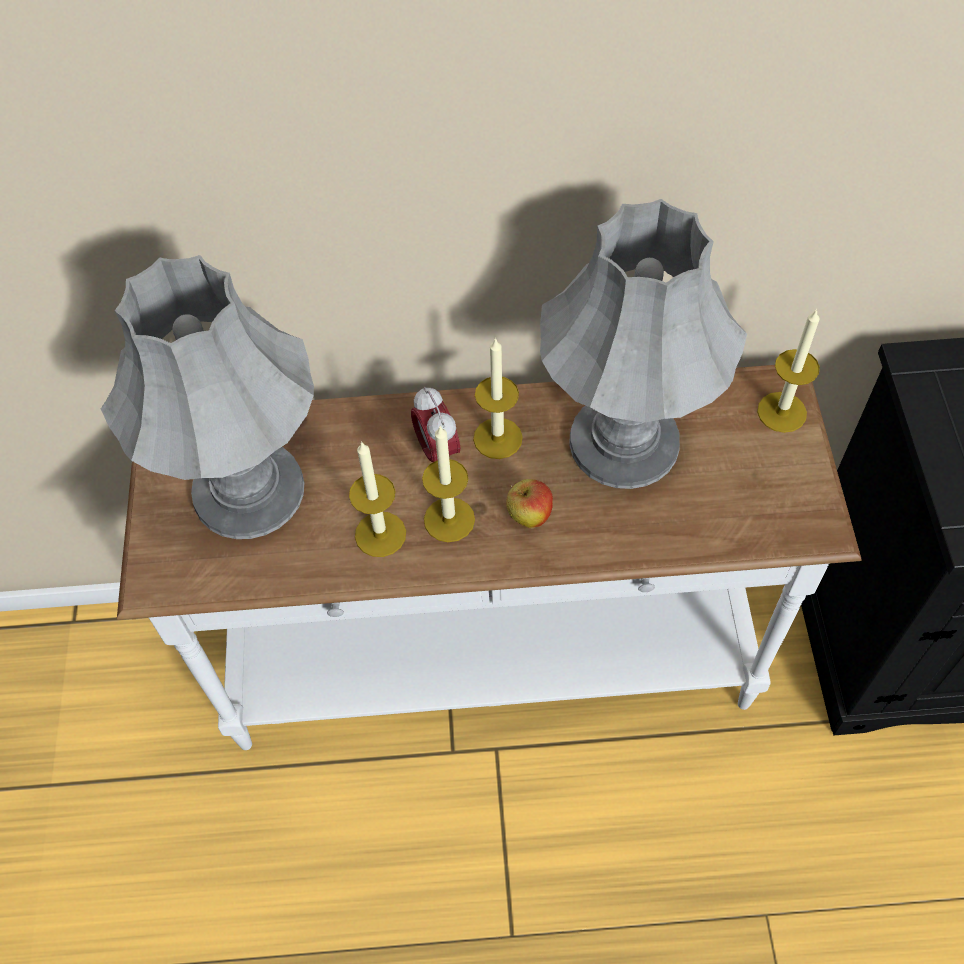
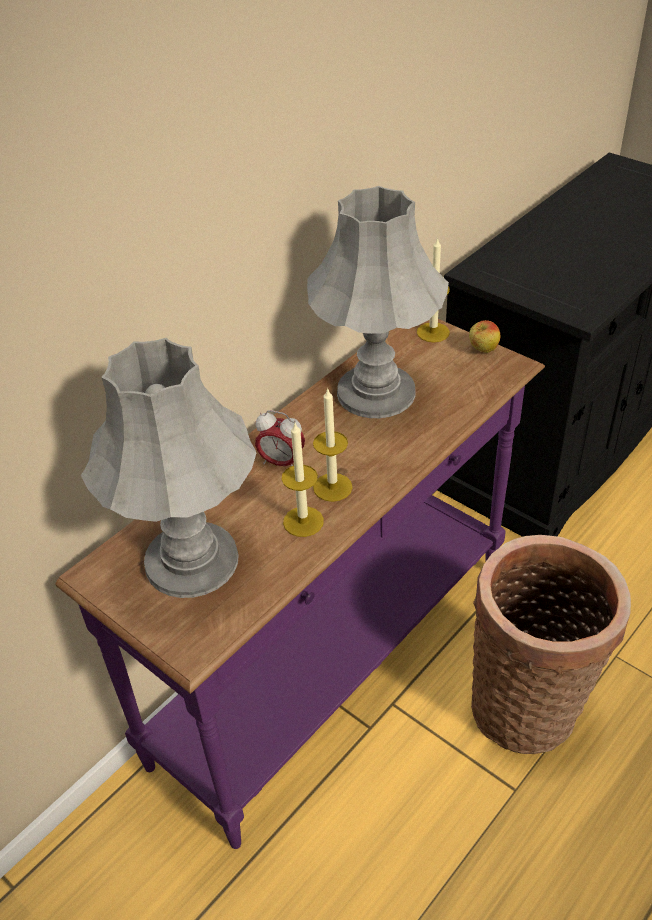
camera: 45 degrees left, 15 degrees down
white console table [117,365,862,750] -> purple console table [55,319,545,849]
candle [473,338,523,459] -> none
apple [506,479,553,529] -> apple moved to [469,320,501,353]
none -> basket [471,535,631,754]

